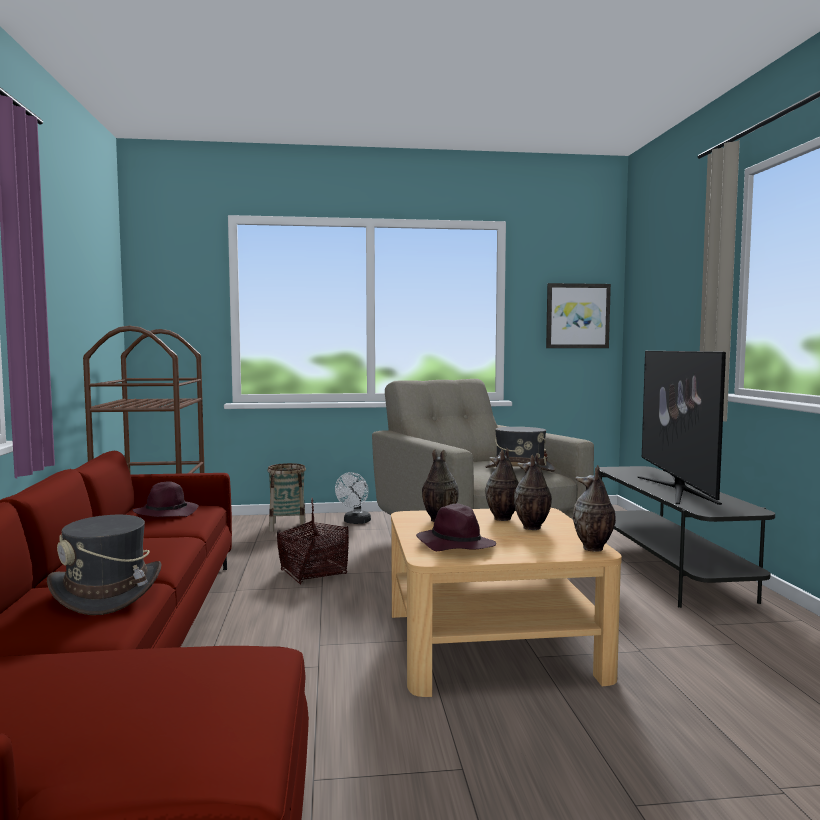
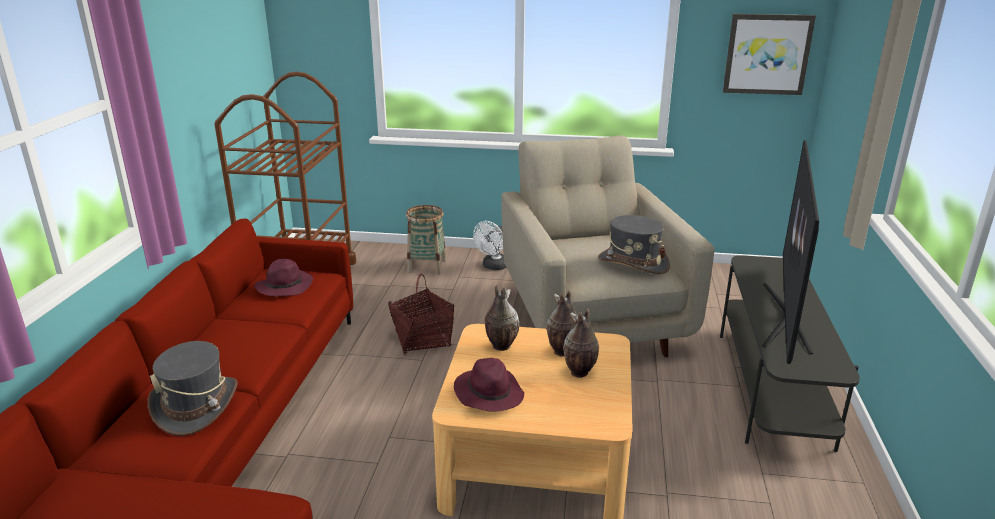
camera: 15 degrees right, 20 degrees up
vase [573,465,616,552] -> none

